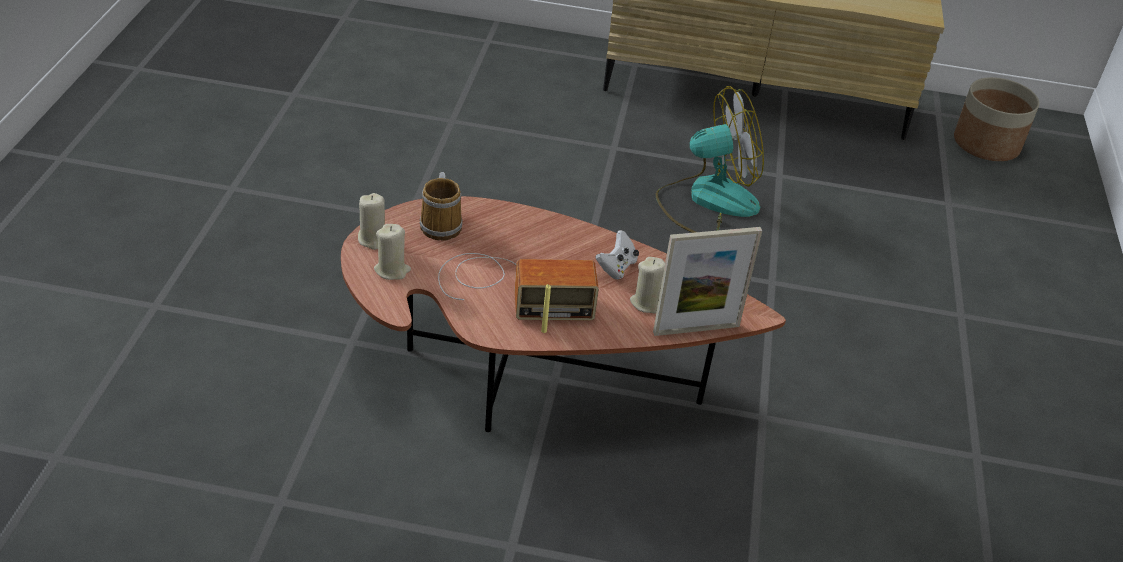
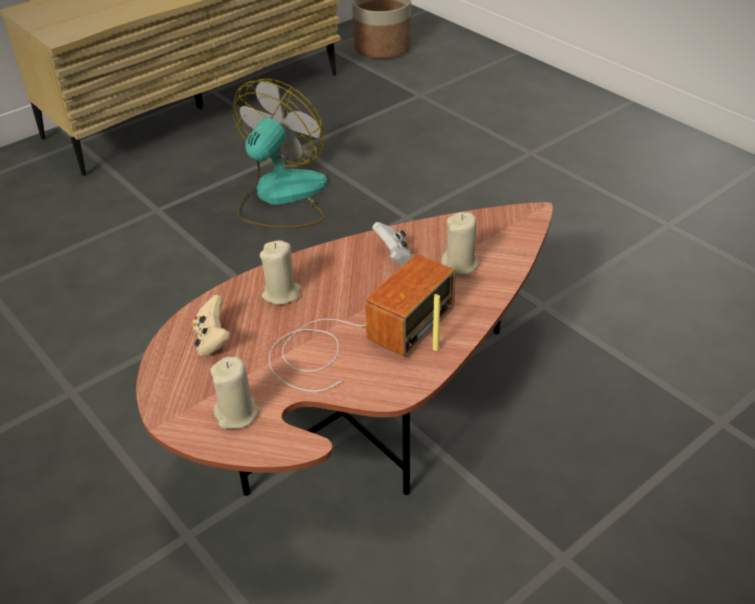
camera: 45 degrees left, 0 degrees up
beige candle [358,193,385,250] -> beige candle moved to [260,240,302,305]
mug [420,172,463,241] -> beige game controller [192,295,231,356]
picture frame [653,227,762,336] -> none

